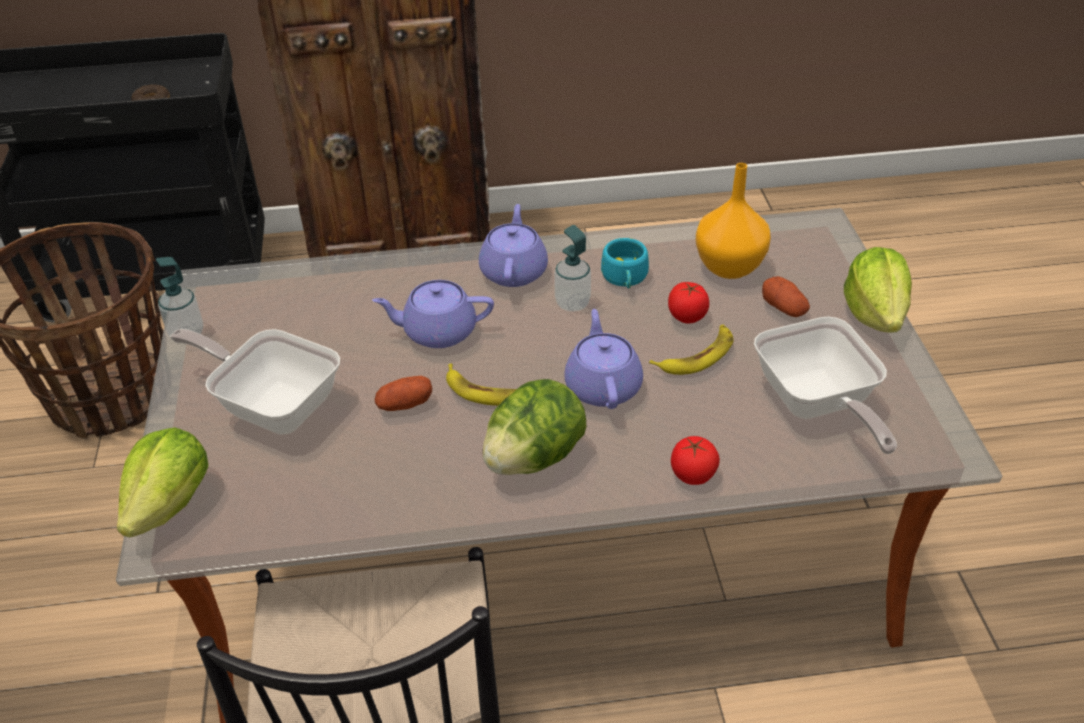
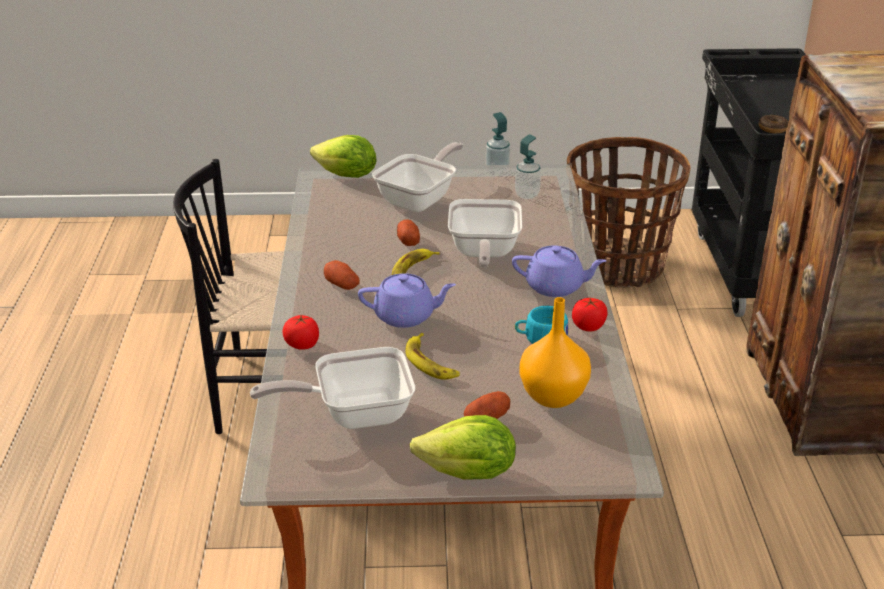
camera: 95 degrees right, 10 degrees down
purple teapot [372,280,494,348] -> frying pan [448,199,522,268]
lettuce [482,379,586,475] -> potato [324,260,360,290]
soap dispenser [554,225,591,312] -> soap dispenser moved to [515,134,541,199]
tomato [668,282,709,323] -> tomato moved to [572,298,608,332]

